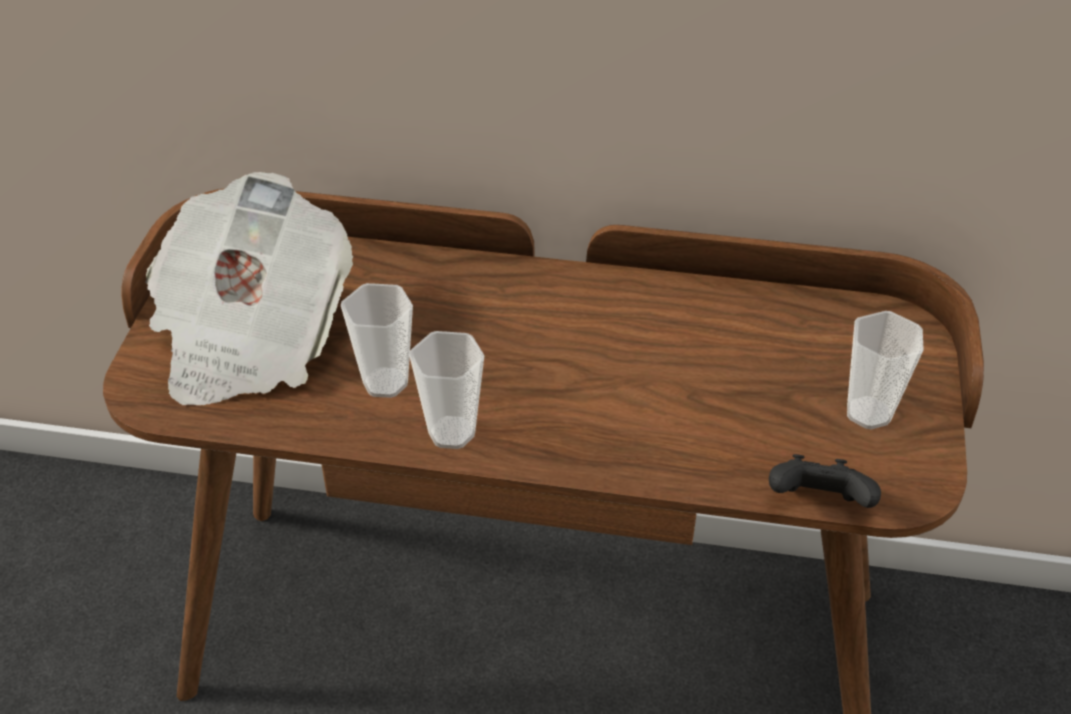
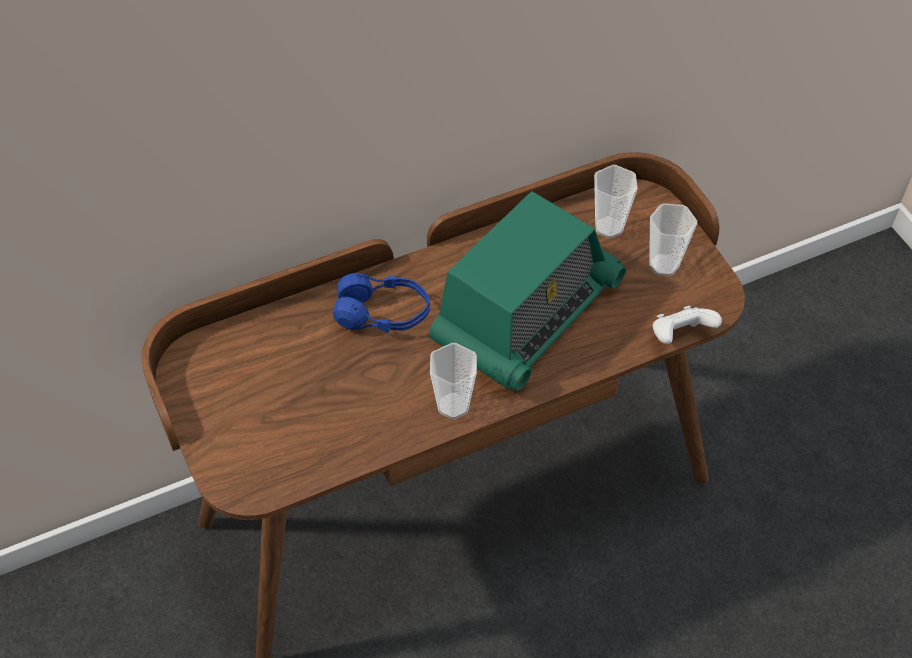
camera: 35 degrees left, 10 degrees up
newspaper [145,172,353,405] -> none
cup [341,283,413,398] -> cup moved to [594,165,638,238]
black game controller [769,454,881,508] -> white game controller [653,306,722,344]
none -> blue headphones [333,273,430,333]
none -> radio [429,191,626,391]

